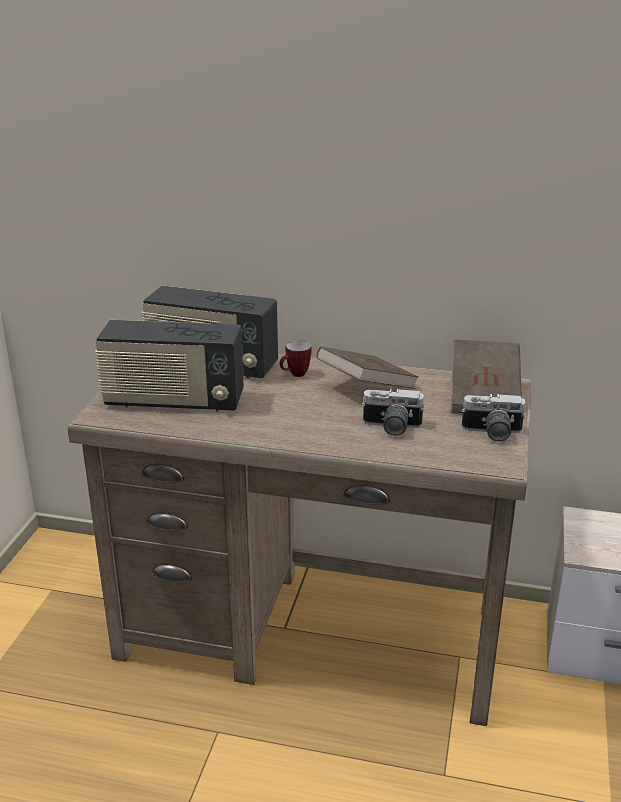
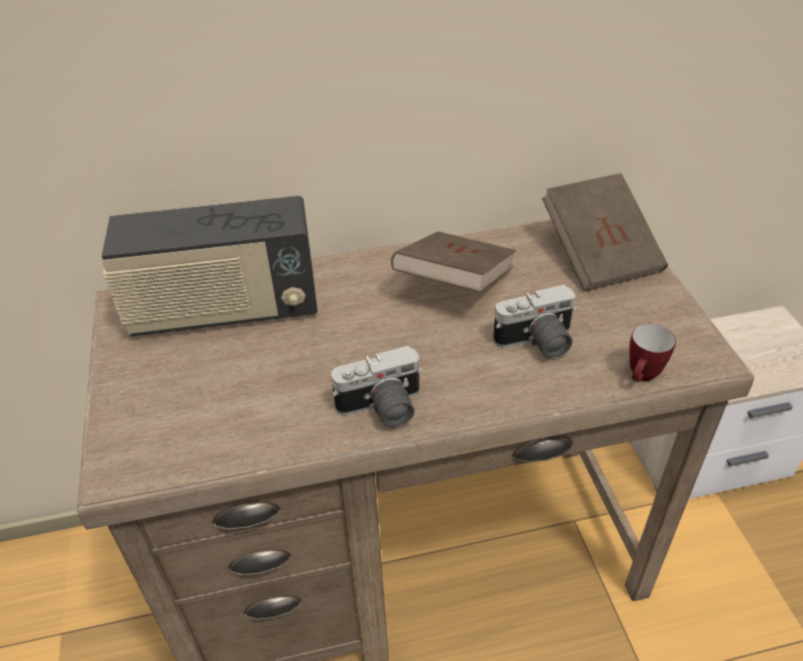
camera: 25 degrees left, 15 degrees up
radio [95,320,244,411] -> none
mug [280,340,311,377] -> mug moved to [629,323,676,382]
camera [461,394,526,442] -> camera moved to [331,346,423,428]

